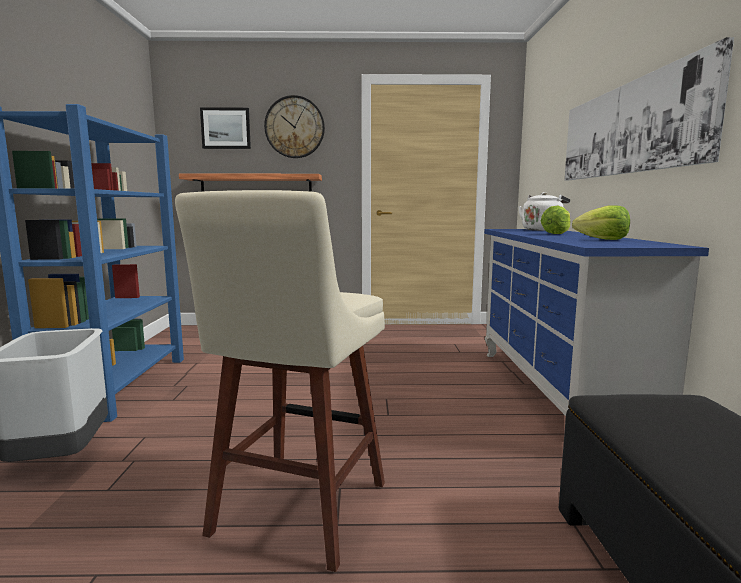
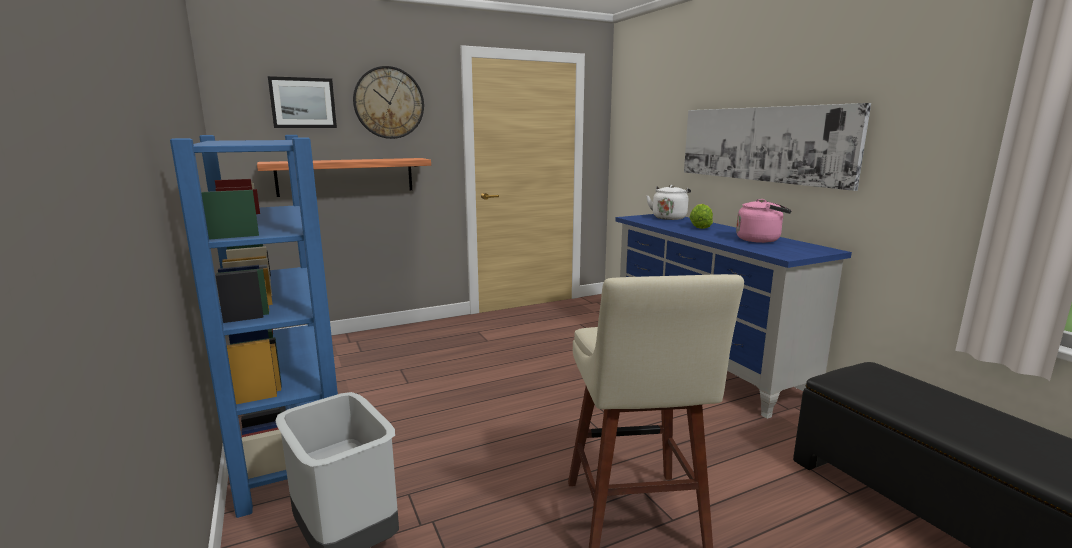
camera: 25 degrees left, 5 degrees up
lettuce [572,205,630,240] -> pink kettle [736,199,792,243]

